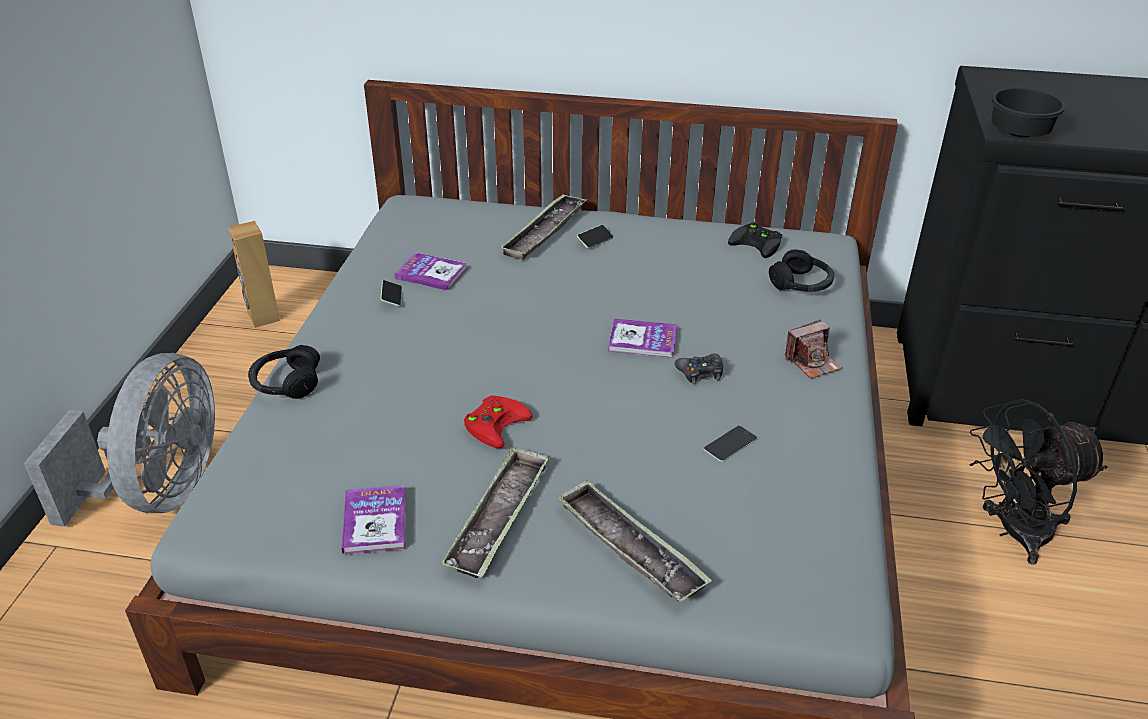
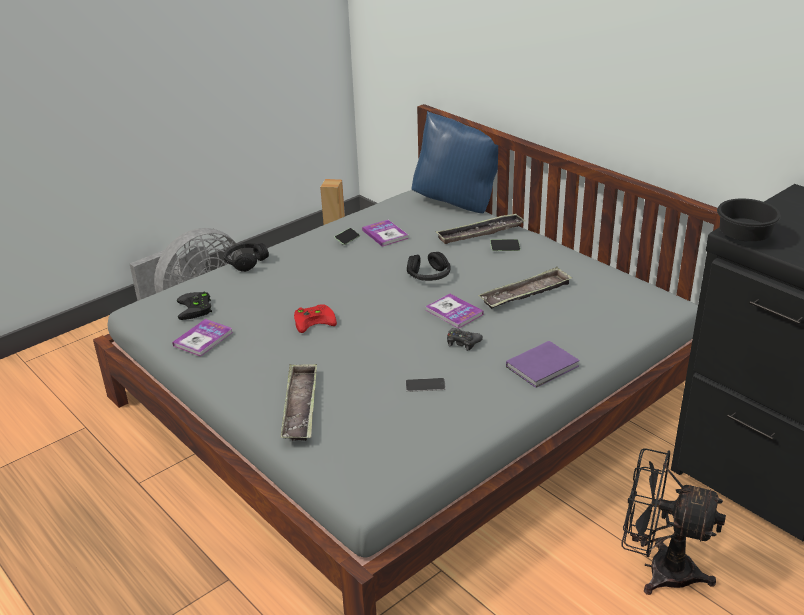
camera: 40 degrees right, 5 degrees down
tray [441,446,549,578] -> tray moved to [478,267,572,309]
black game controller [728,222,782,258] -> black game controller moved to [177,292,212,320]
black headphones [769,249,834,292] -> black headphones moved to [407,252,451,281]
camera [785,319,842,379] -> purple book [506,341,580,388]
none -> blue pillow [412,111,498,214]

